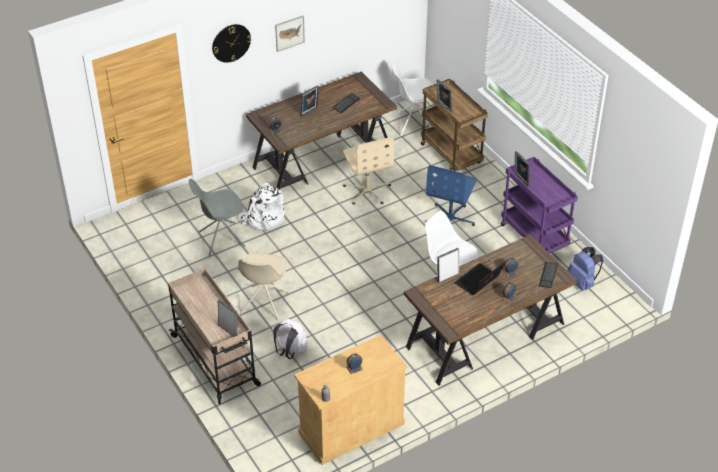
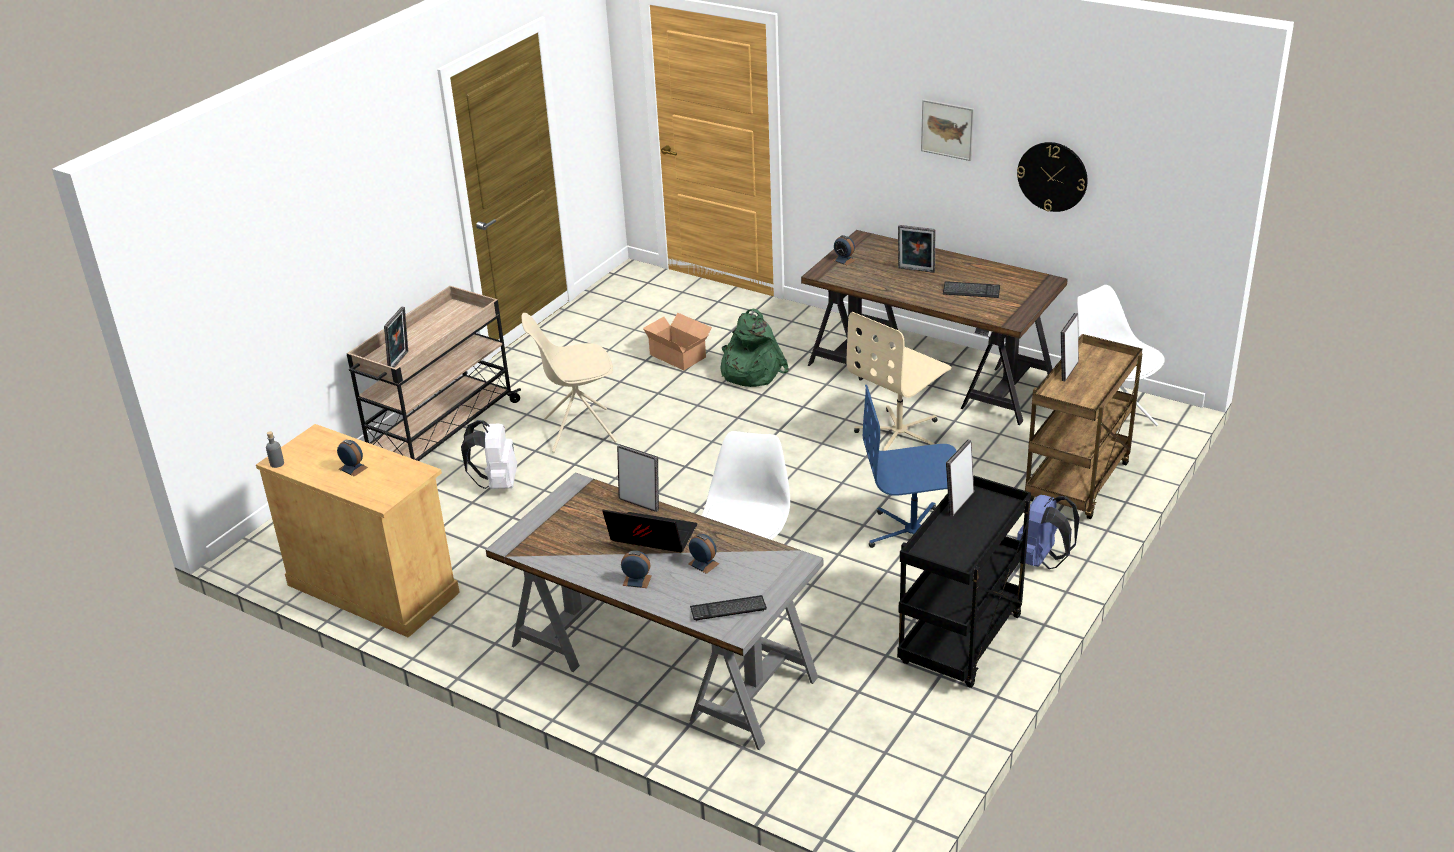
camera: 65 degrees right, 10 degrees down
grey chair [189,179,246,256] -> cardboard box [643,313,712,370]
wall clock [212,24,251,63] -> wall clock moved to [1017,142,1088,212]
white backpack [239,183,285,231] -> green backpack [720,309,789,387]
brown desk [404,235,577,386] -> grey desk [485,472,823,750]
purple cart [501,157,578,253] -> black cart [897,475,1031,688]
blue backpack [568,247,603,291] -> blue backpack moved to [1017,495,1080,569]

